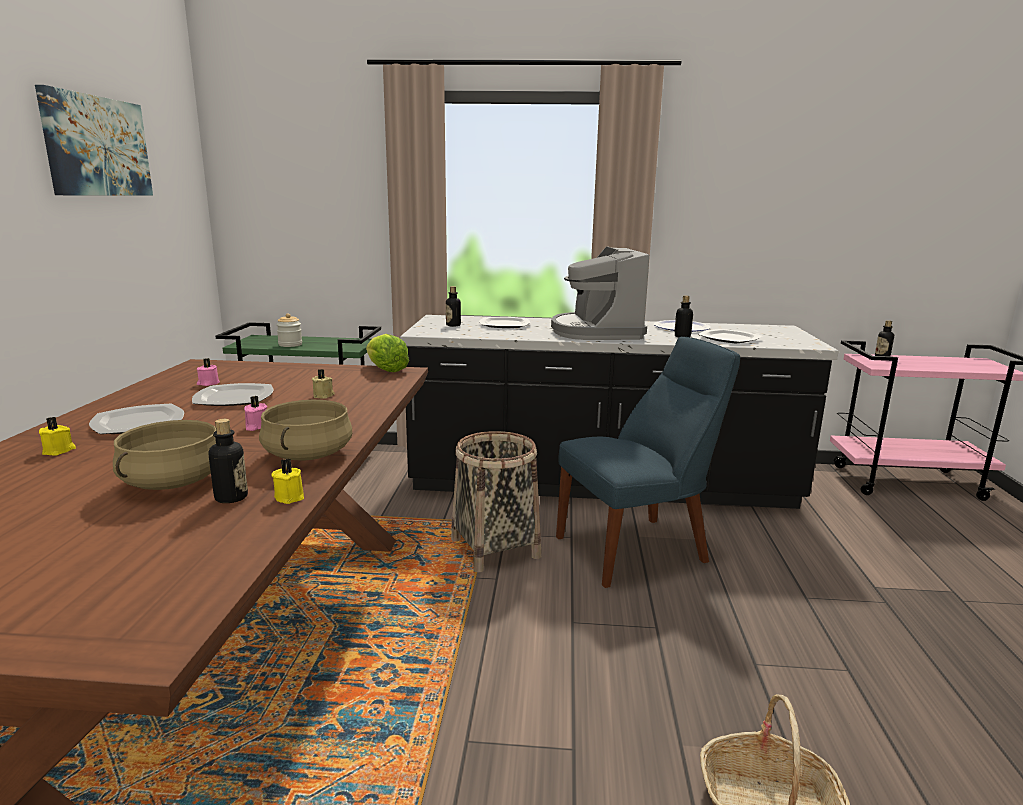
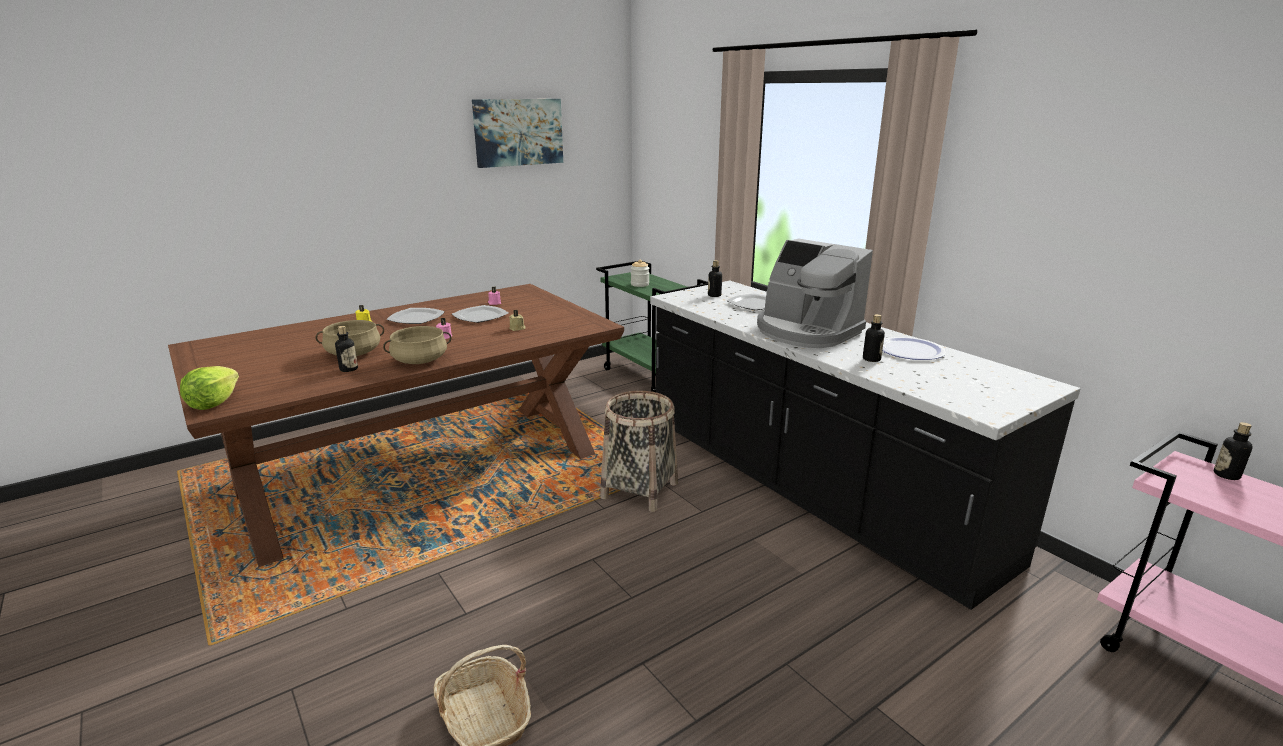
camera: 50 degrees right, 5 degrees up
yellow candle [271,459,304,504] -> none
lettuce [366,334,409,372] -> lettuce moved to [180,366,239,410]
coffee machine [551,247,649,340] -> coffee machine turned 90 degrees counterclockwise [757,239,873,348]
blue chair [556,336,740,588] -> none
plate [698,329,762,344] -> none

